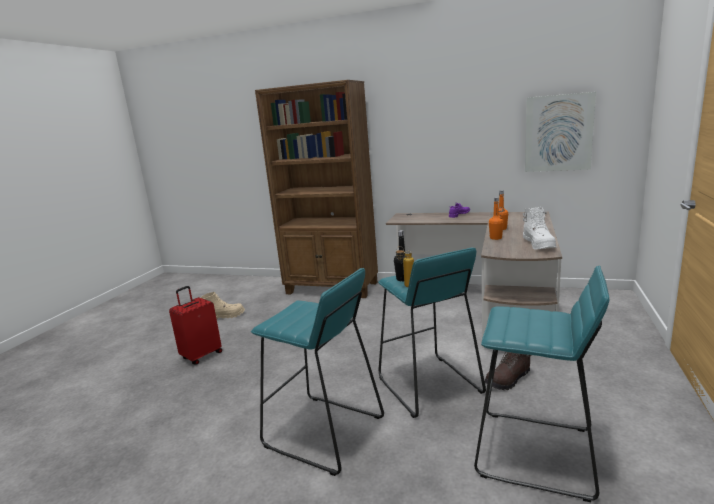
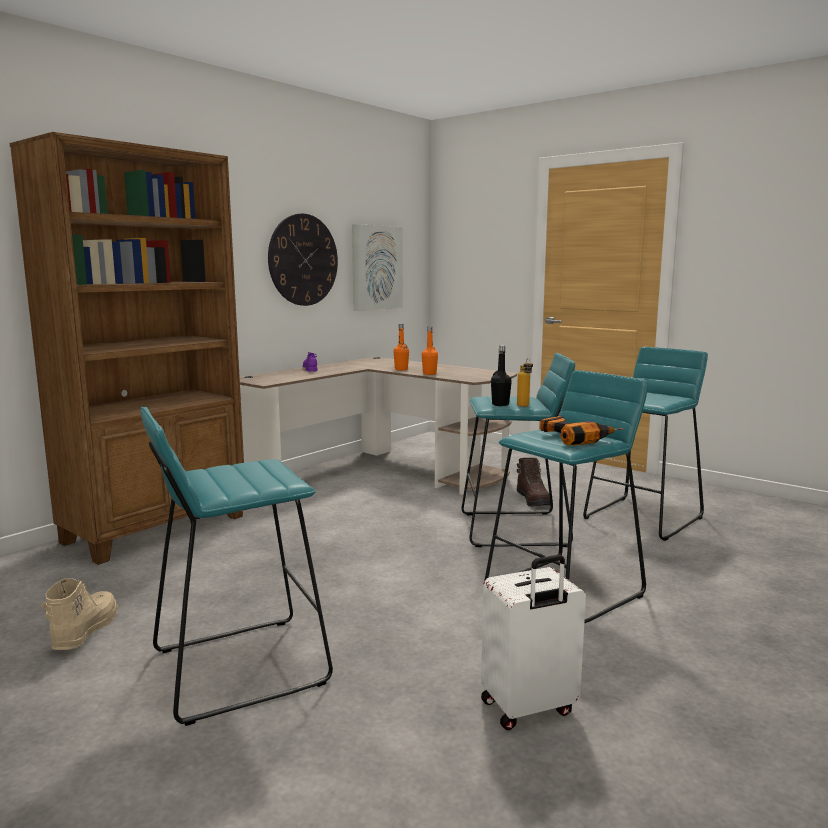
camera: 70 degrees left, 5 degrees down
red suitcase [169,286,222,365] -> turquoise stool [140,407,333,726]
white boot [523,207,556,250] -> none
none -> wall clock [268,213,338,306]
none -> white suitcase [481,555,586,730]
none -> power drill [540,416,623,446]

